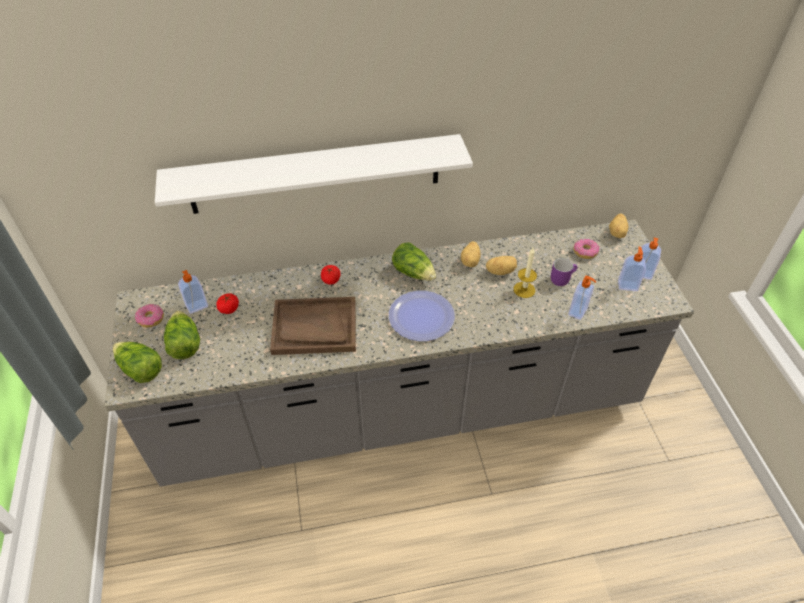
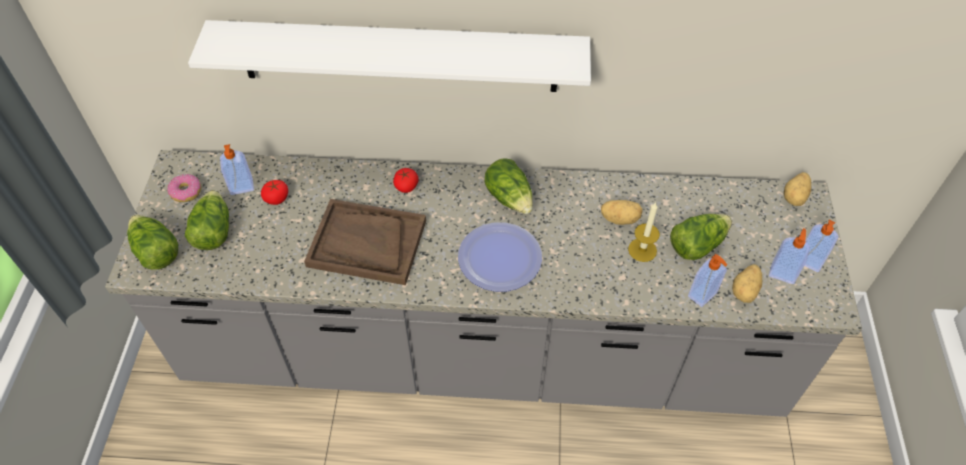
camera: 15 degrees right, 5 degrees up
potato [461,241,481,267] -> potato moved to [732,264,762,303]
purple mug [551,258,577,286] -> lettuce [670,214,732,260]
donut [573,239,600,259] -> none

